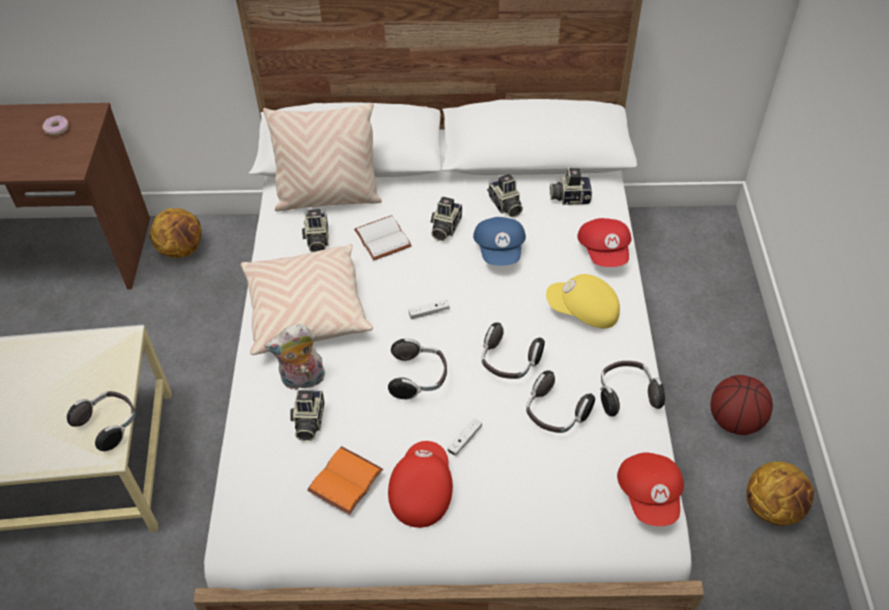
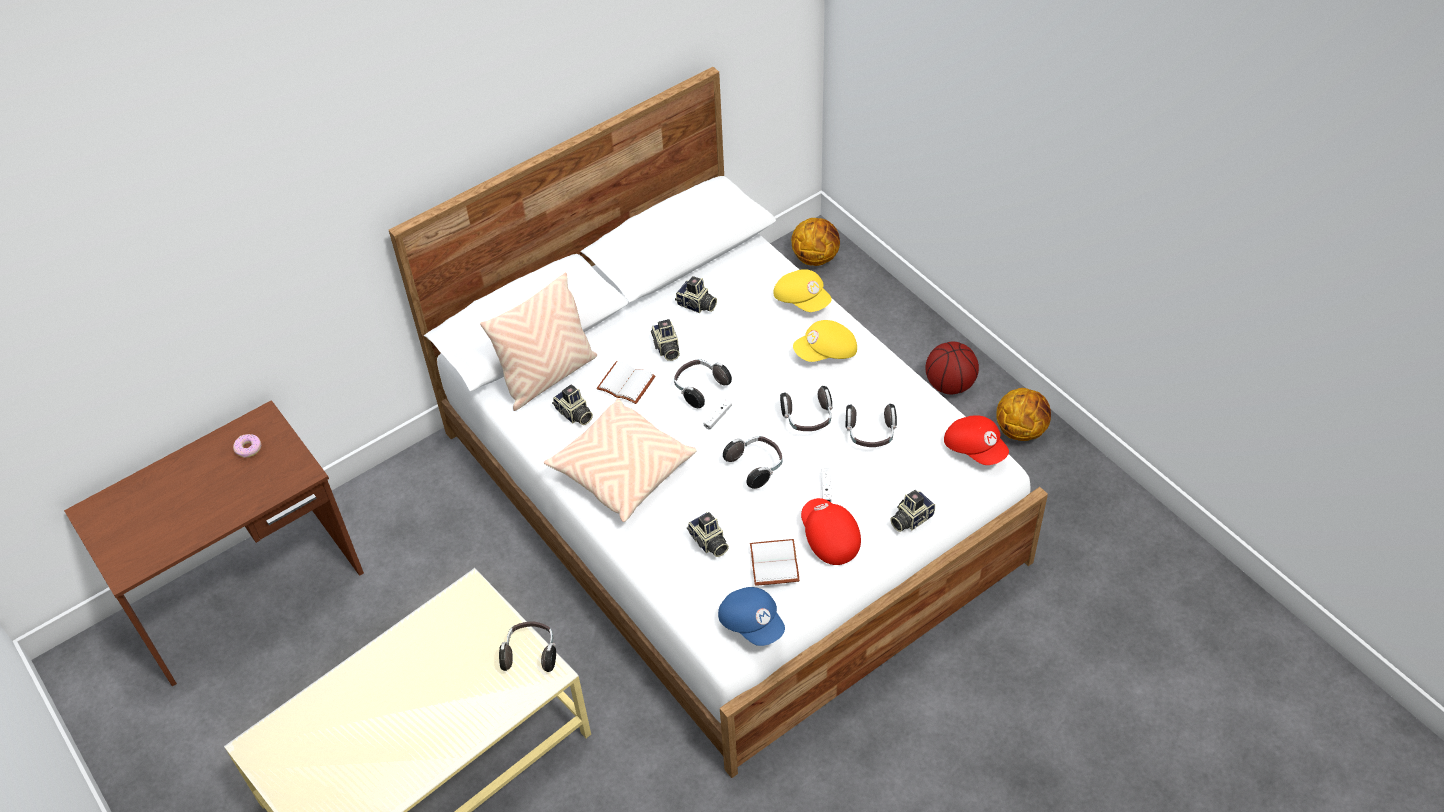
camera: 35 degrees left, 0 degrees up
basketball [150,208,202,258] -> basketball moved to [791,218,840,266]
plush toy [265,324,325,390] -> none
orange book [307,446,383,515] -> white book [750,539,800,586]
blue cap [473,217,526,266] -> blue cap moved to [718,587,785,646]
camera [550,167,592,205] -> camera moved to [890,490,935,532]
red cap [577,218,631,267] -> yellow cap [774,269,832,312]
headphones [600,361,665,416] -> headphones moved to [674,359,732,408]

